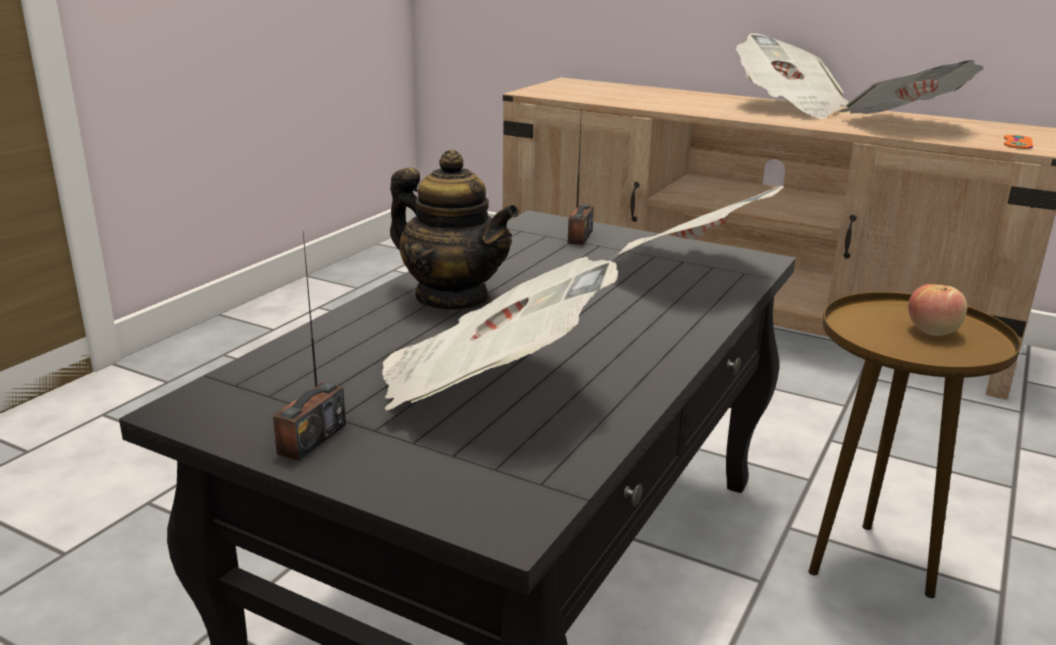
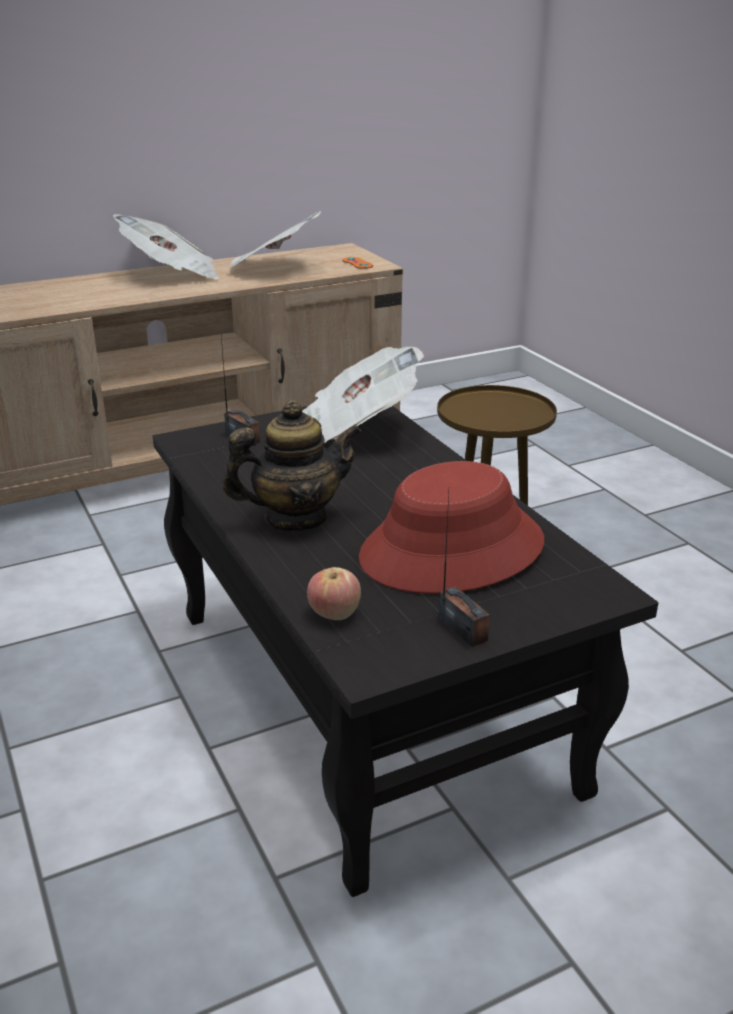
camera: 55 degrees left, 5 degrees up
newspaper [382,257,618,411] -> red hat [359,461,544,594]
apple [908,284,967,336] -> apple moved to [307,567,361,620]

